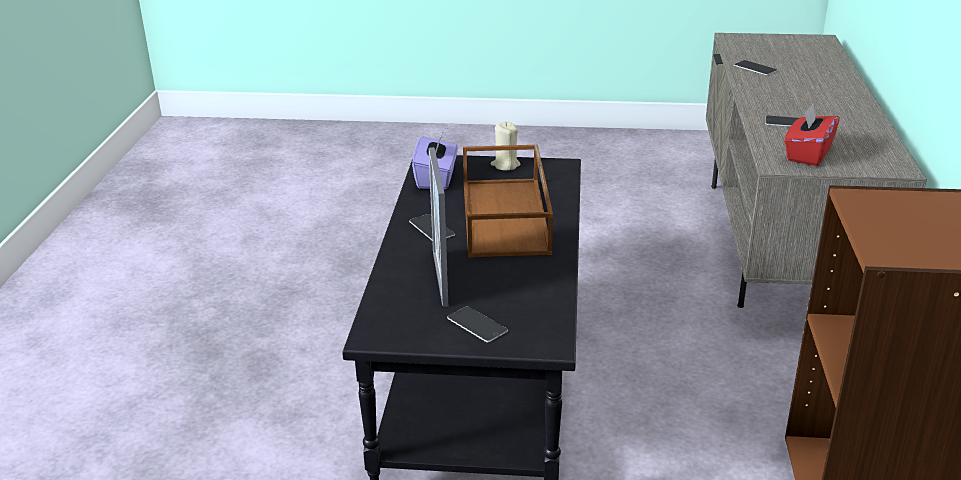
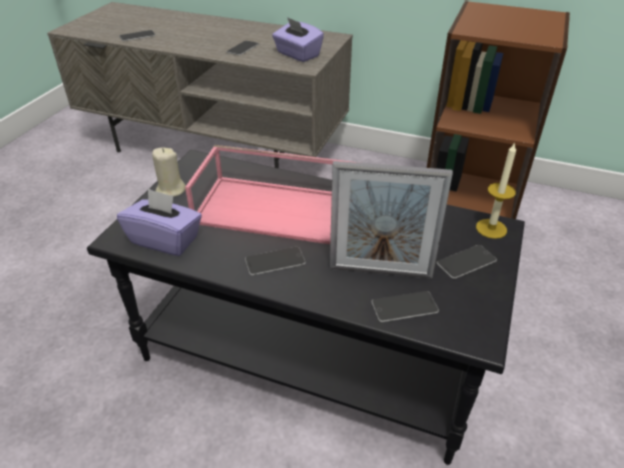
camera: 75 degrees left, 10 degrees up
brown tray [463,144,553,258] -> pink tray [185,145,359,244]
red tissue box [784,104,840,166] -> purple tissue box [272,17,324,62]
none -> phone [371,291,439,322]
none -> candle [476,142,516,239]

